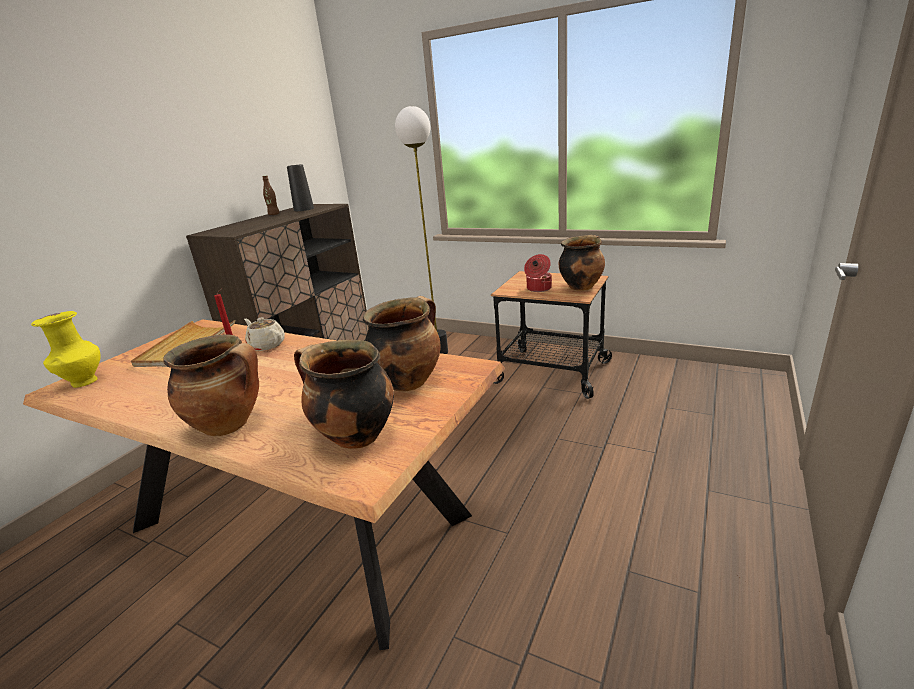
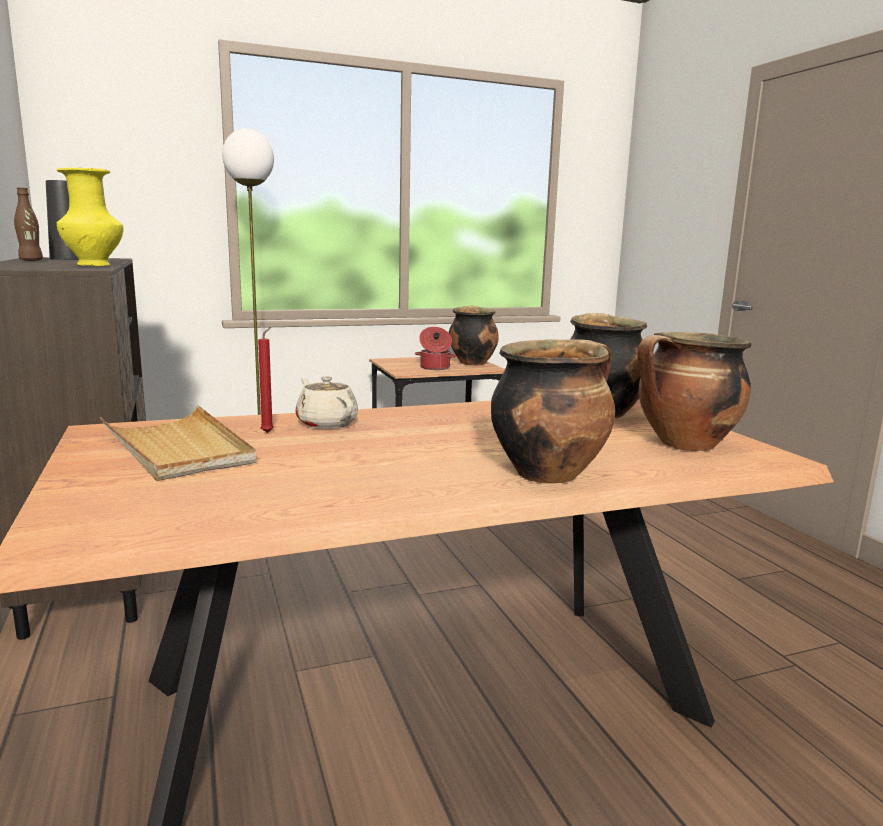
camera: 50 degrees left, 10 degrees down
yellow vase [31,311,101,388] -> yellow vase moved to [56,167,124,266]
beige teapot [244,317,285,351] -> beige teapot turned 60 degrees clockwise [295,376,358,429]

